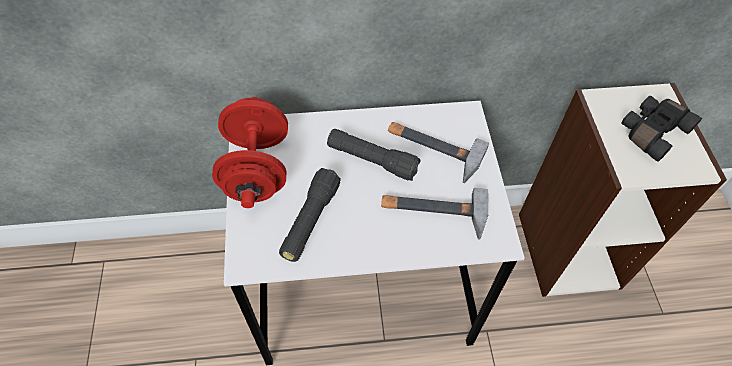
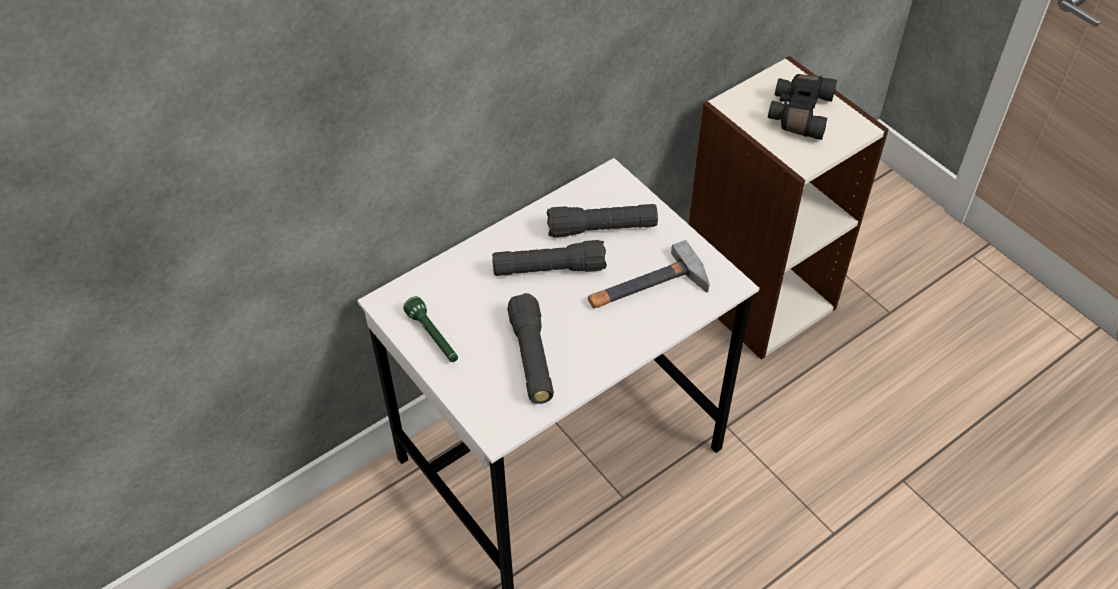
camera: 30 degrees left, 5 degrees down
red dumbbell [212,97,288,208] -> green flashlight [403,296,458,362]
hammer [388,122,489,183] -> black flashlight [547,204,658,237]

